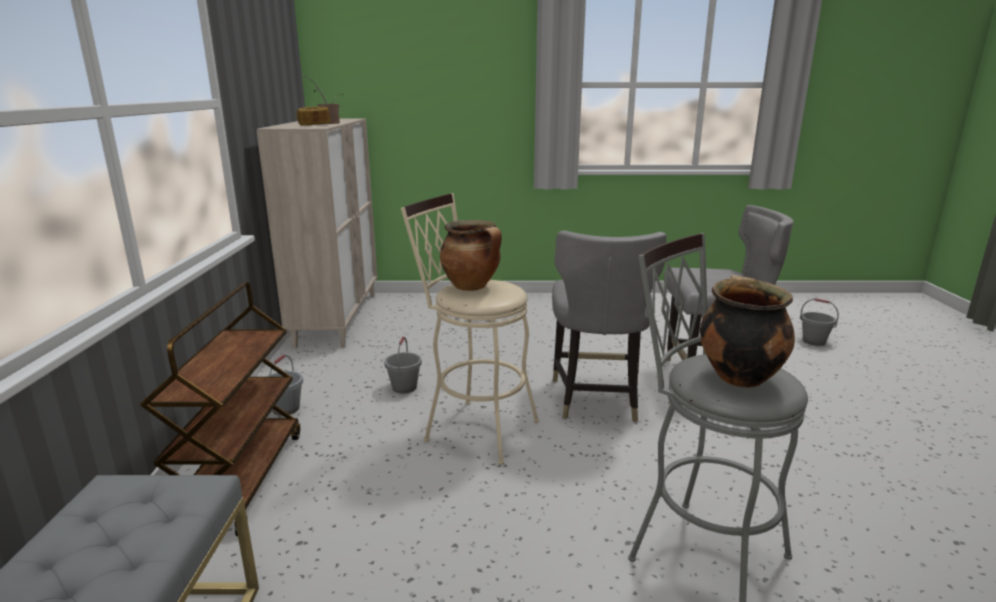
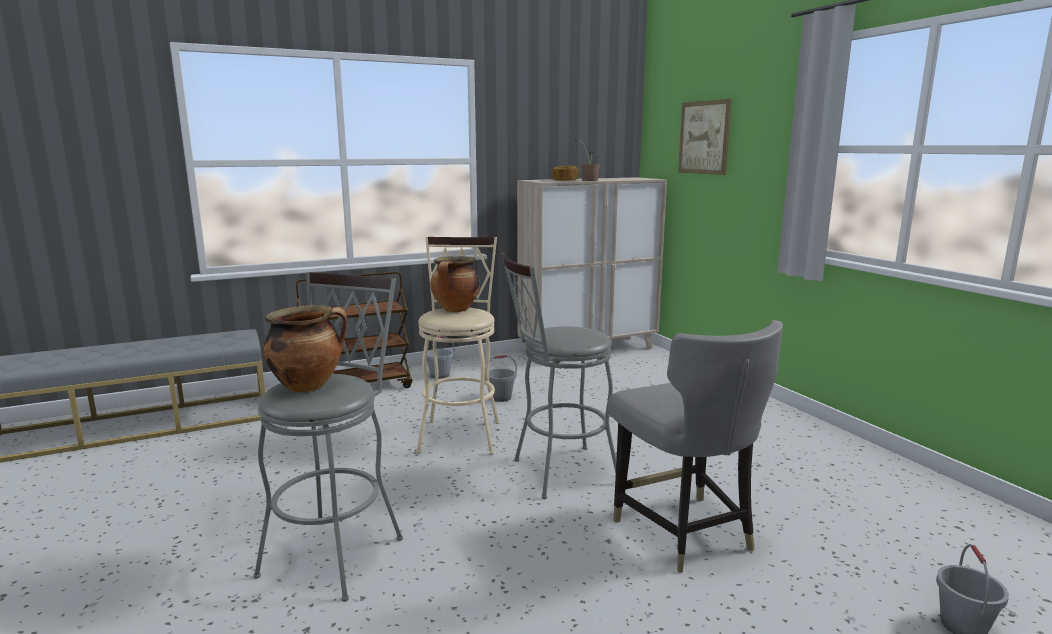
camera: 65 degrees right, 5 degrees down
grey chair [552,230,667,422] -> grey stool [501,253,616,499]
none -> picture [678,99,732,175]

